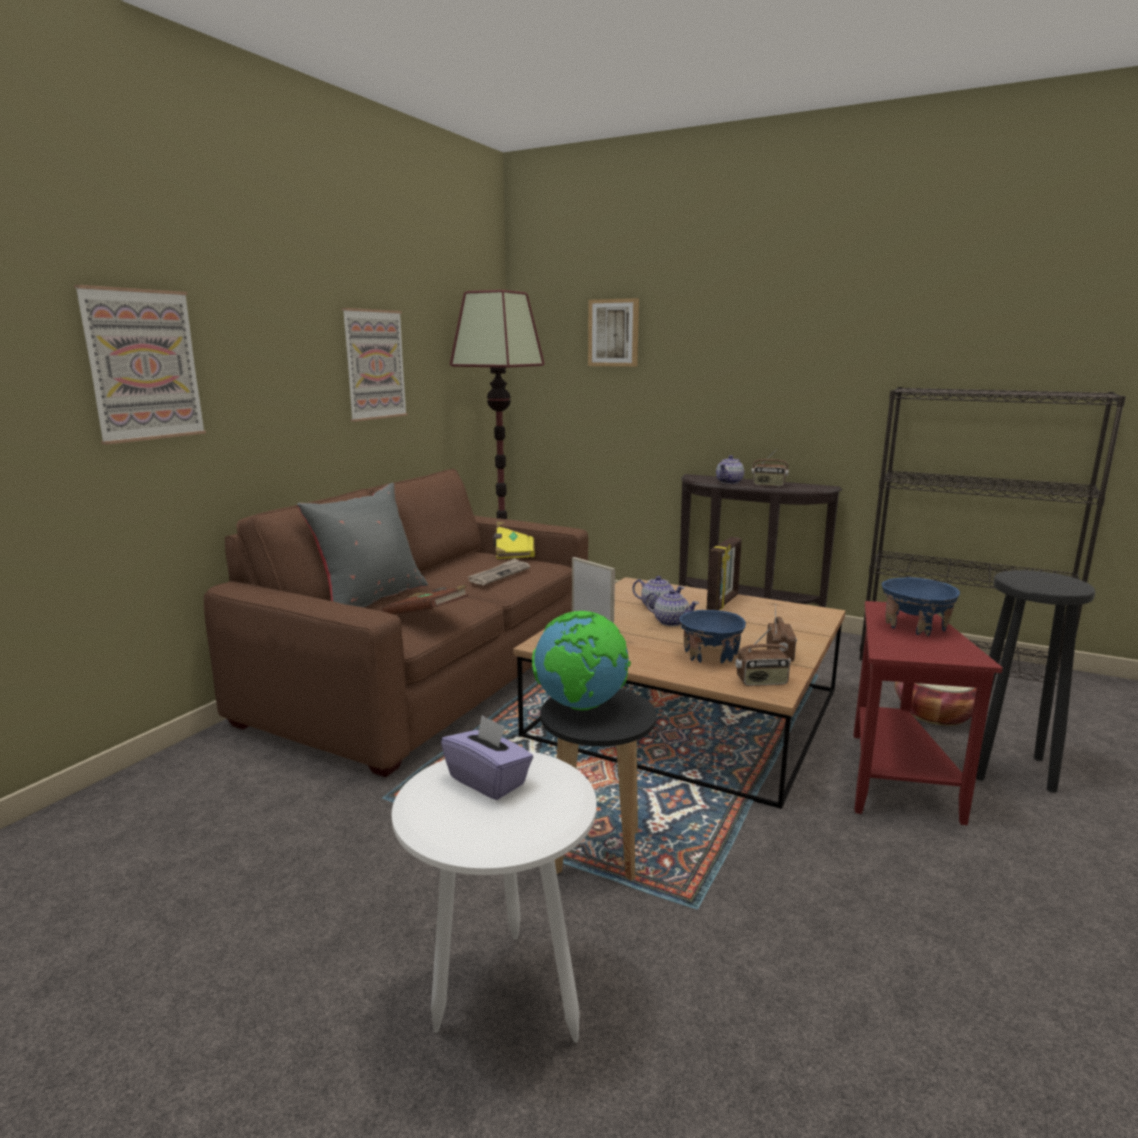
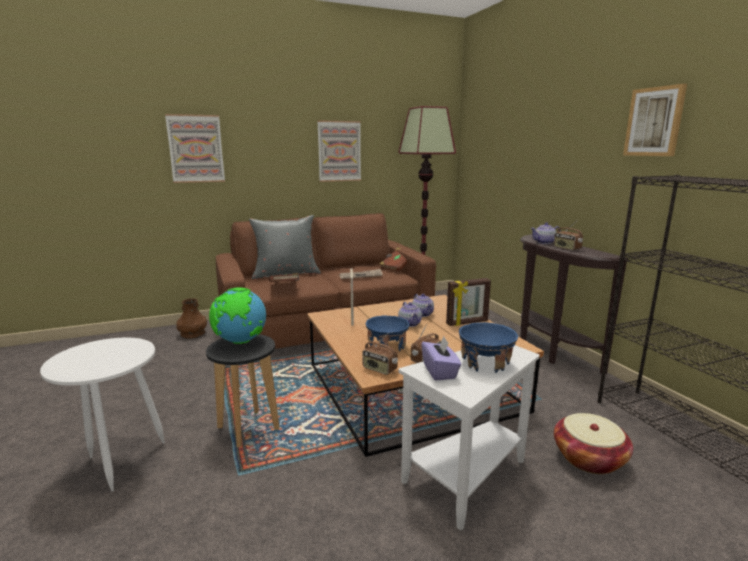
camera: 40 degrees right, 0 degrees up
purple tissue box [441,715,533,800] -> purple tissue box moved to [421,336,461,381]
yellow book [493,522,535,559] -> brown book [380,248,416,271]
picture [588,298,639,367] -> picture moved to [623,84,687,156]
red side table [853,601,1003,825] -> white side table [399,345,540,531]
black stool [976,570,1096,793] -> none
none -> brown vase [176,298,207,339]

